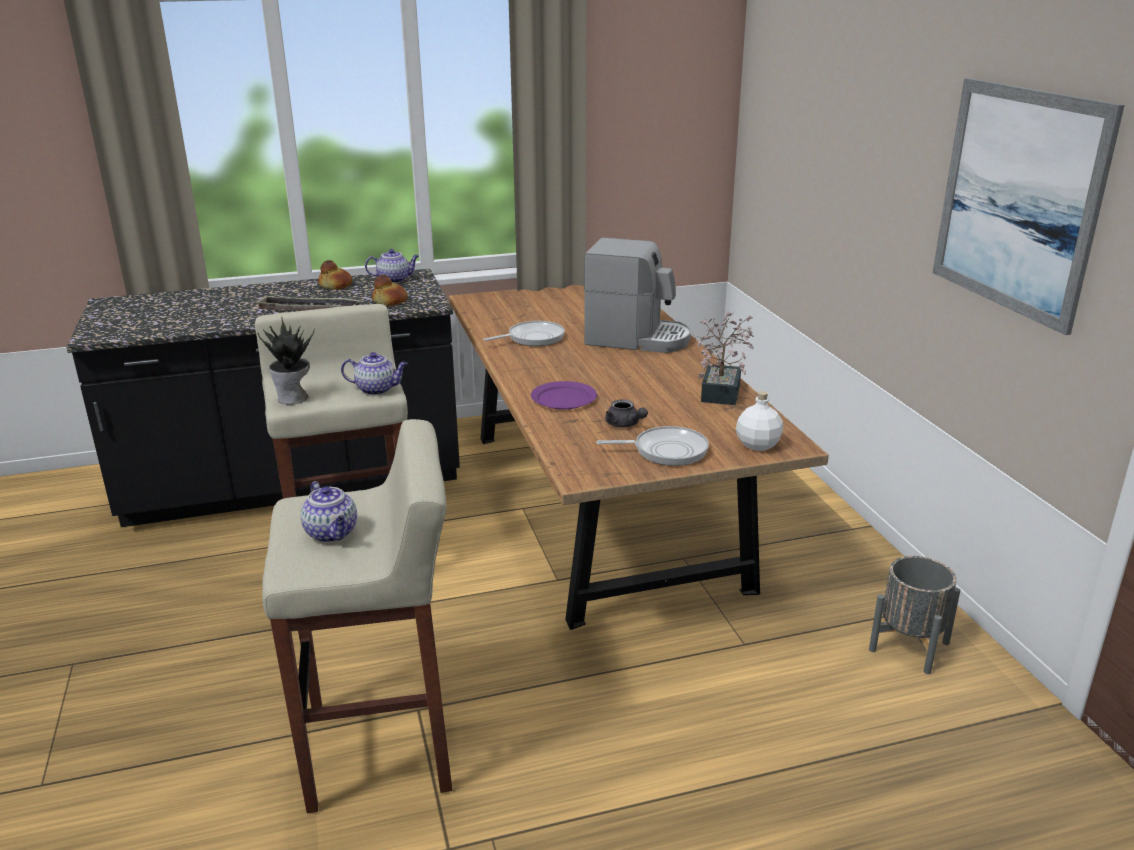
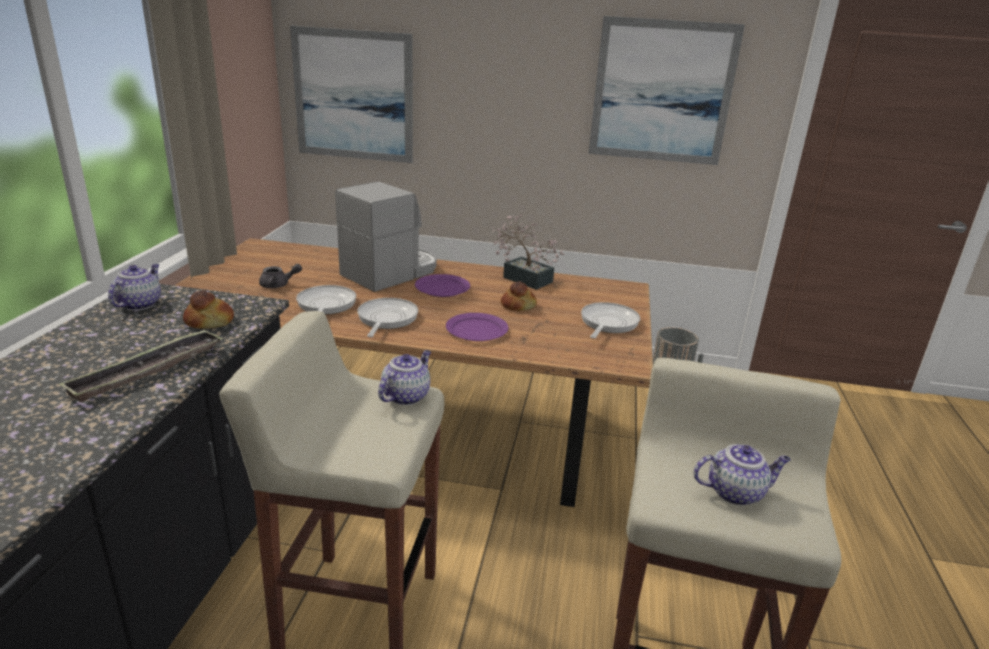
camera: 65 degrees left, 0 degrees up
potted plant [257,316,315,405] -> none
bread [318,260,353,290] -> bread moved to [501,281,537,311]
grey teapot [606,399,648,428] -> grey teapot moved to [259,264,302,288]
white bottle [736,391,783,451] -> none
none -> picture [290,26,413,163]
none -> frying pan [357,298,418,337]
none -> purple plate [415,274,470,297]

